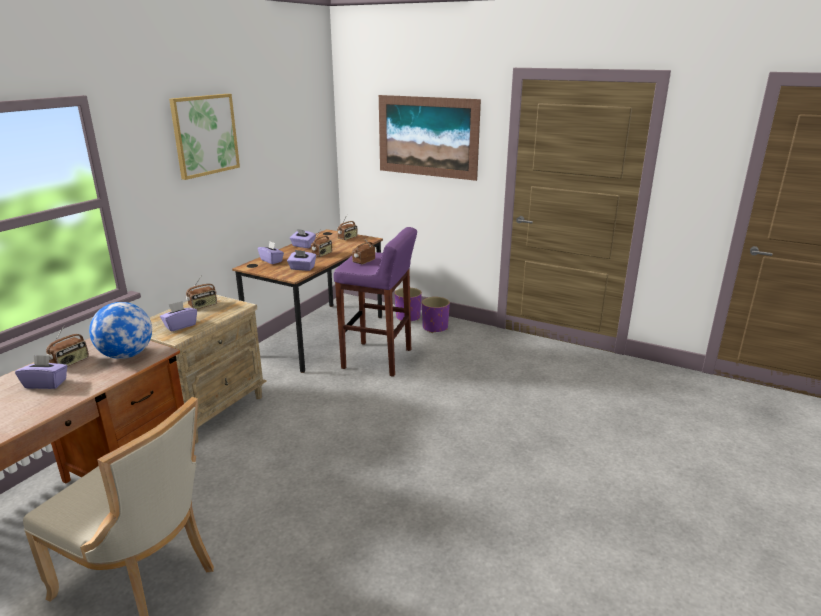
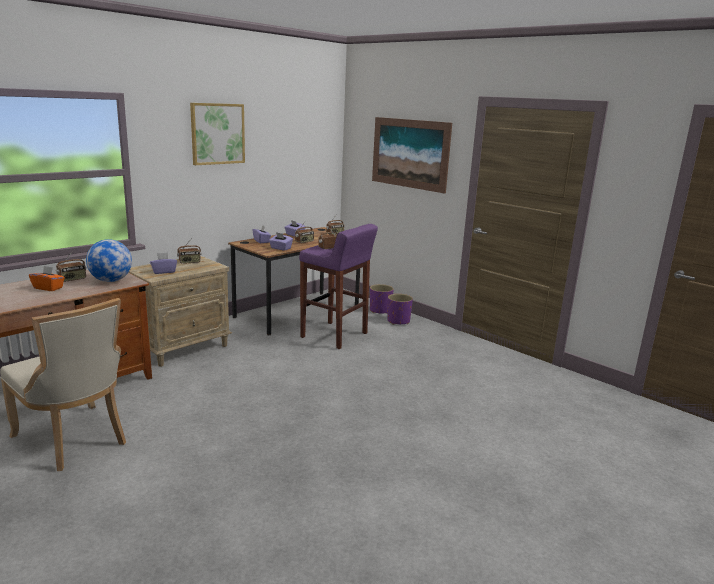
camera: 15 degrees right, 5 degrees down
purple tissue box [15,355,68,389] -> orange tissue box [29,266,65,291]

